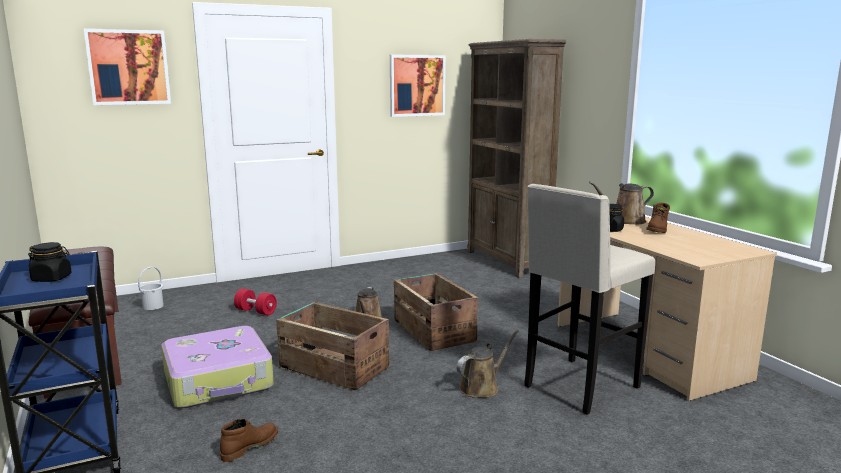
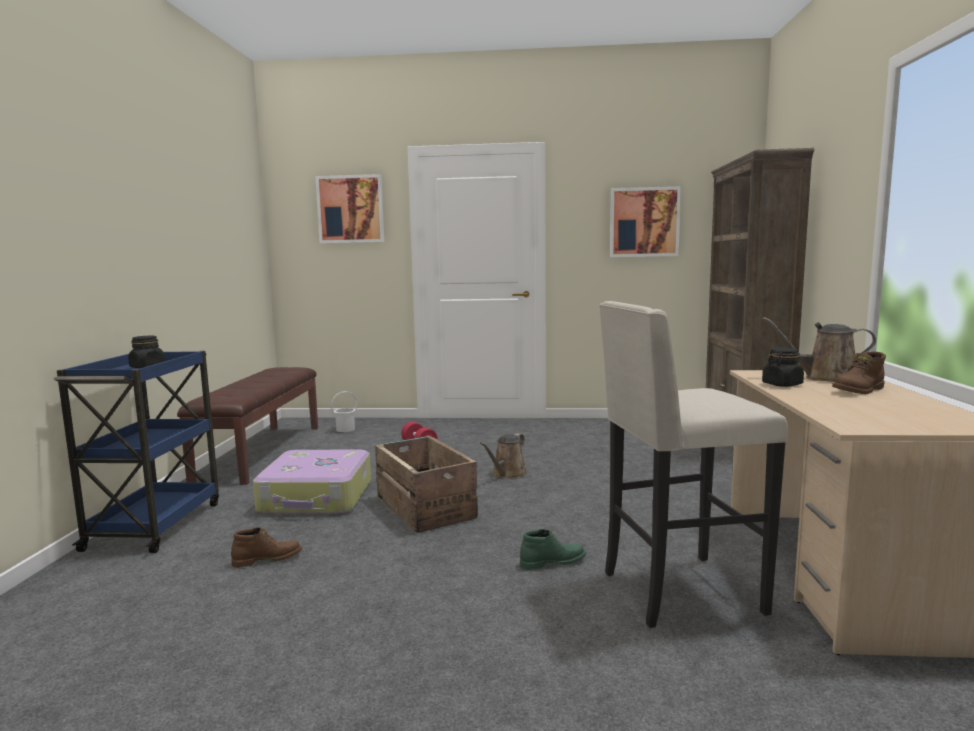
camera: 30 degrees right, 5 degrees down
crate [394,273,478,351] -> none
brown watering can [456,330,519,398] -> green boot [520,529,586,570]

